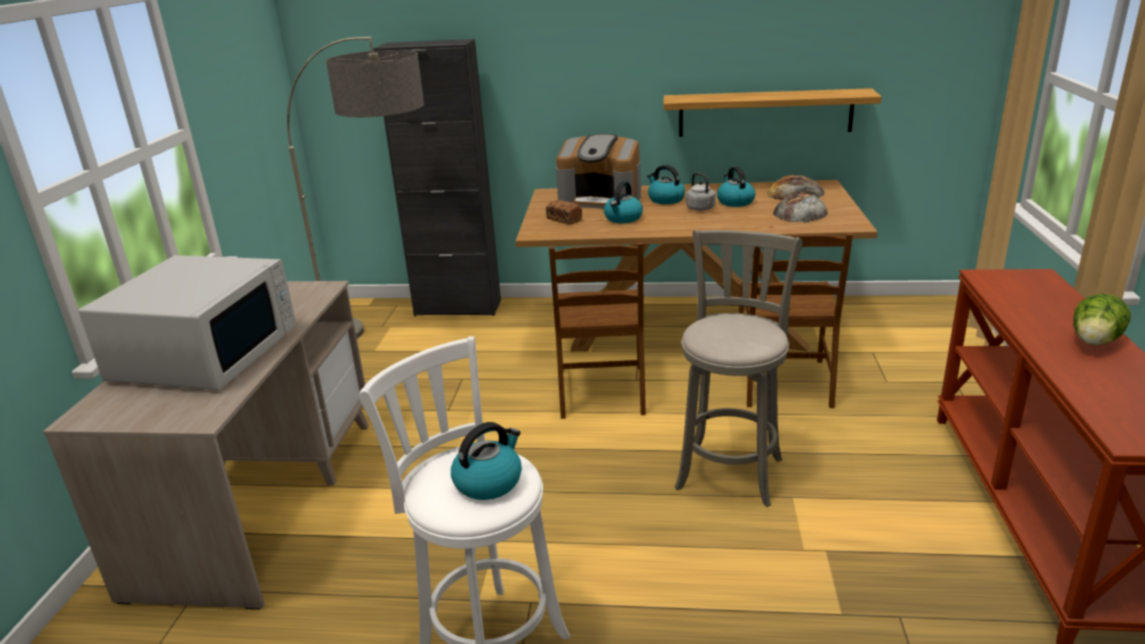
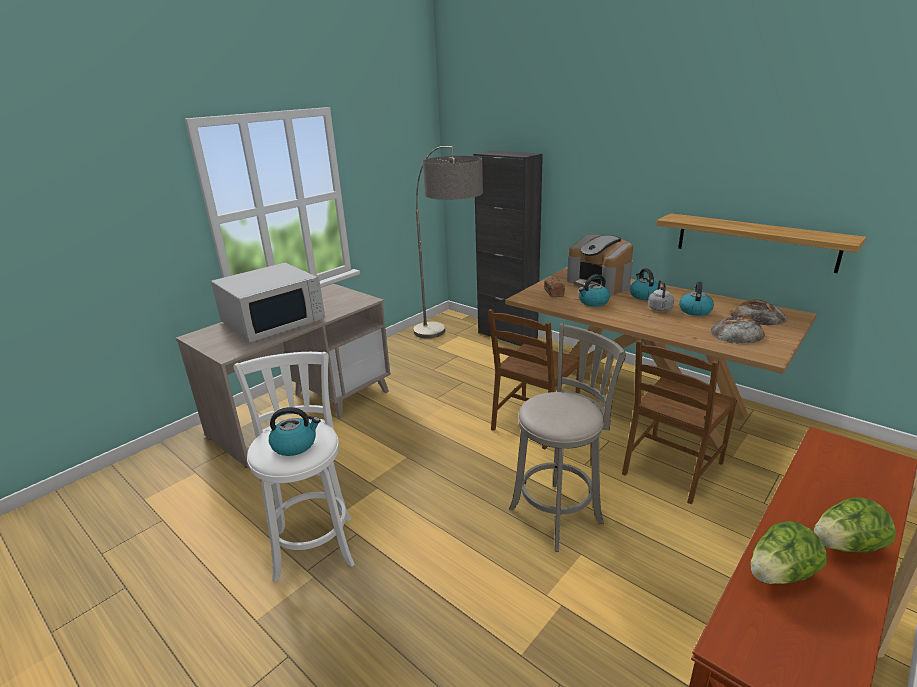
camera: 35 degrees right, 0 degrees up
none -> lettuce [750,521,828,584]

